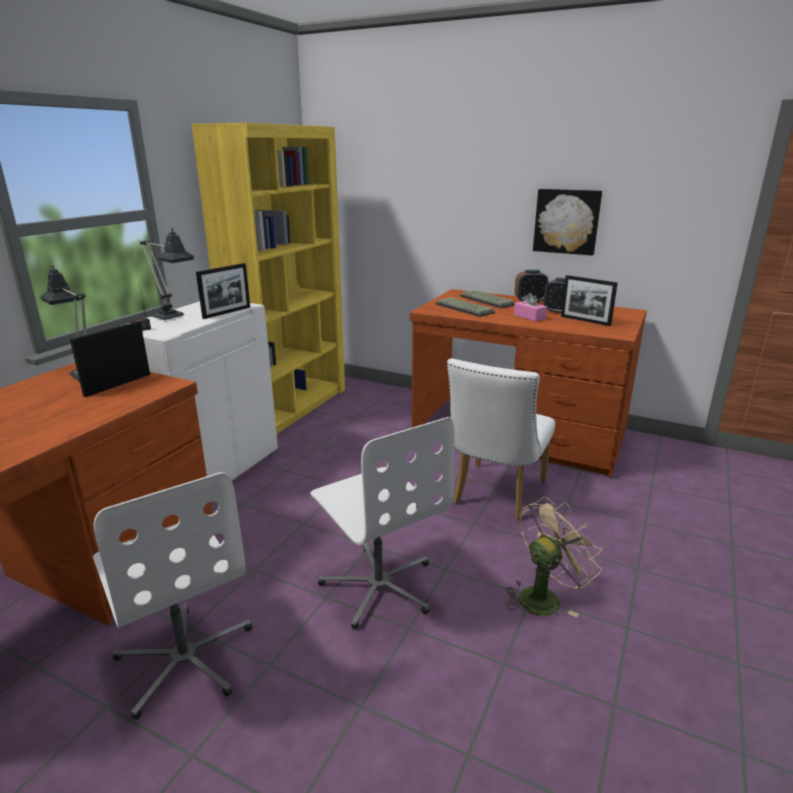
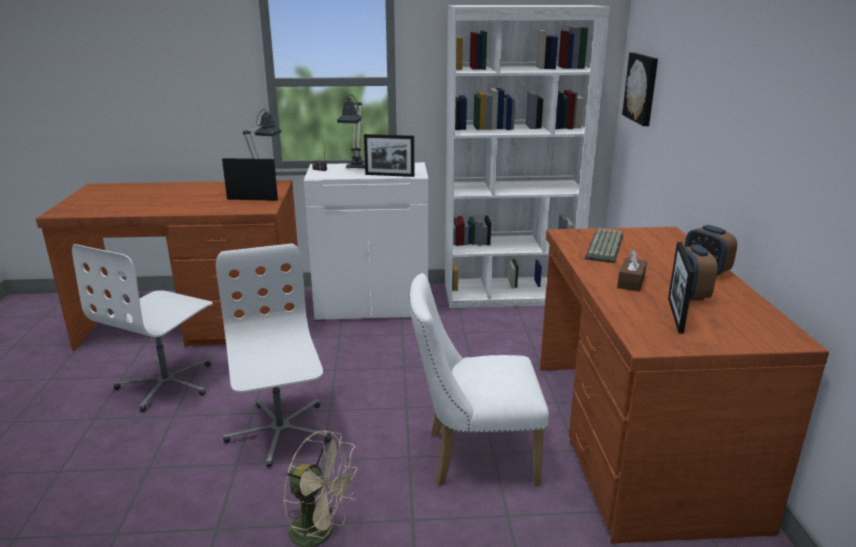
camera: 60 degrees right, 0 degrees up
yellow bookcase [191,123,345,434] -> white bookcase [445,5,610,308]
white office chair [310,417,455,629] -> white office chair turned 135 degrees clockwise [216,243,331,467]
keyboard [460,290,515,308] -> none
pink tissue box [514,293,547,322] -> brown tissue box [617,249,647,292]
picture [533,189,602,255] -> picture moved to [622,52,658,126]

